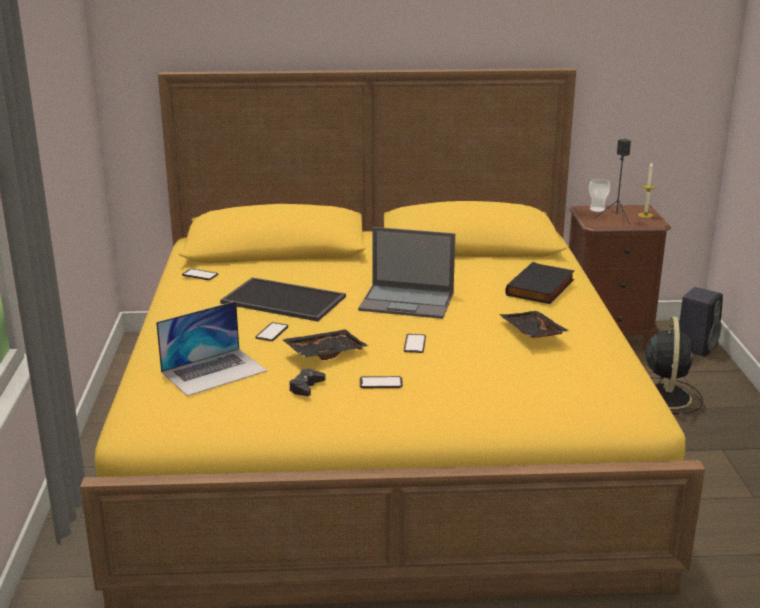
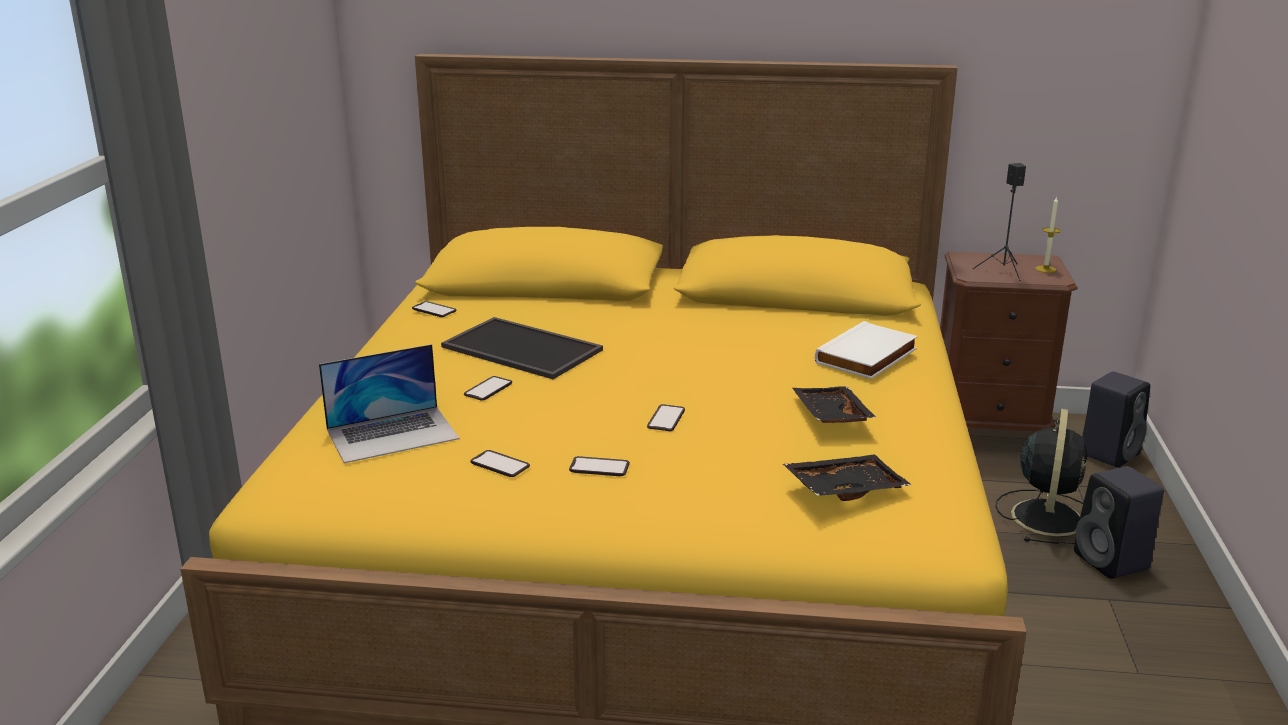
camera: 10 degrees right, 0 degrees up
black tray [281,329,369,360] -> black tray moved to [783,454,912,501]
black game controller [289,369,326,396] -> phone [471,450,530,477]
laptop [358,227,455,319] -> none
black book [505,262,575,304] -> white book [815,321,918,379]
cup [589,179,610,212] -> none
none -> black speaker [1074,466,1164,579]

